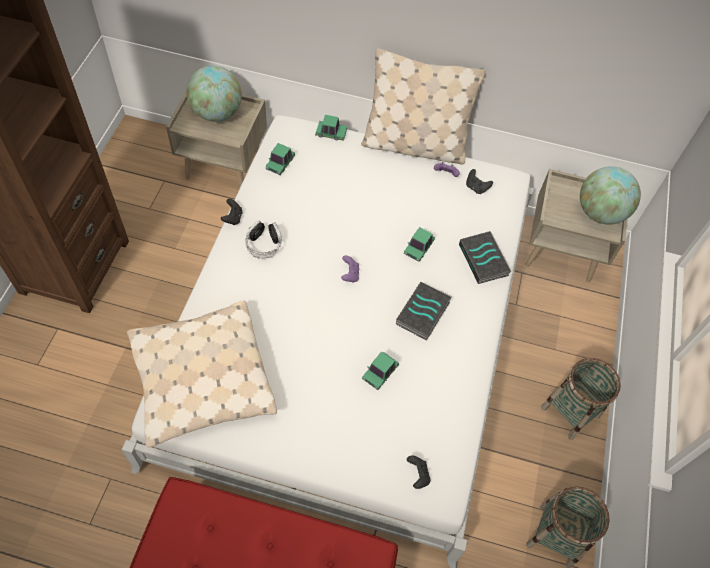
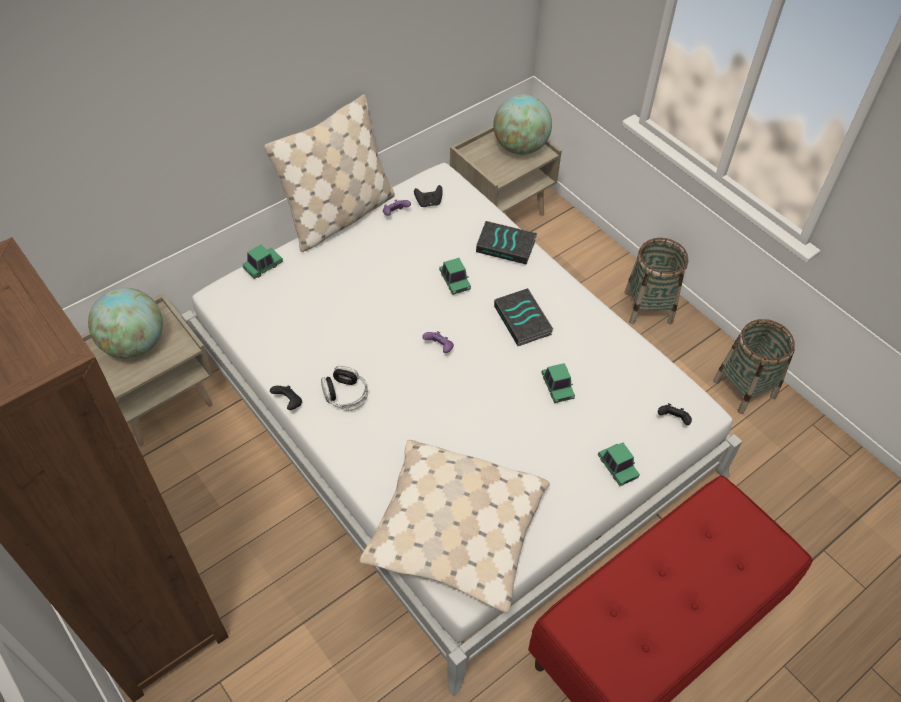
camera: 50 degrees left, 5 degrees down
toy car [266,143,295,175] -> toy car moved to [597,443,640,486]

